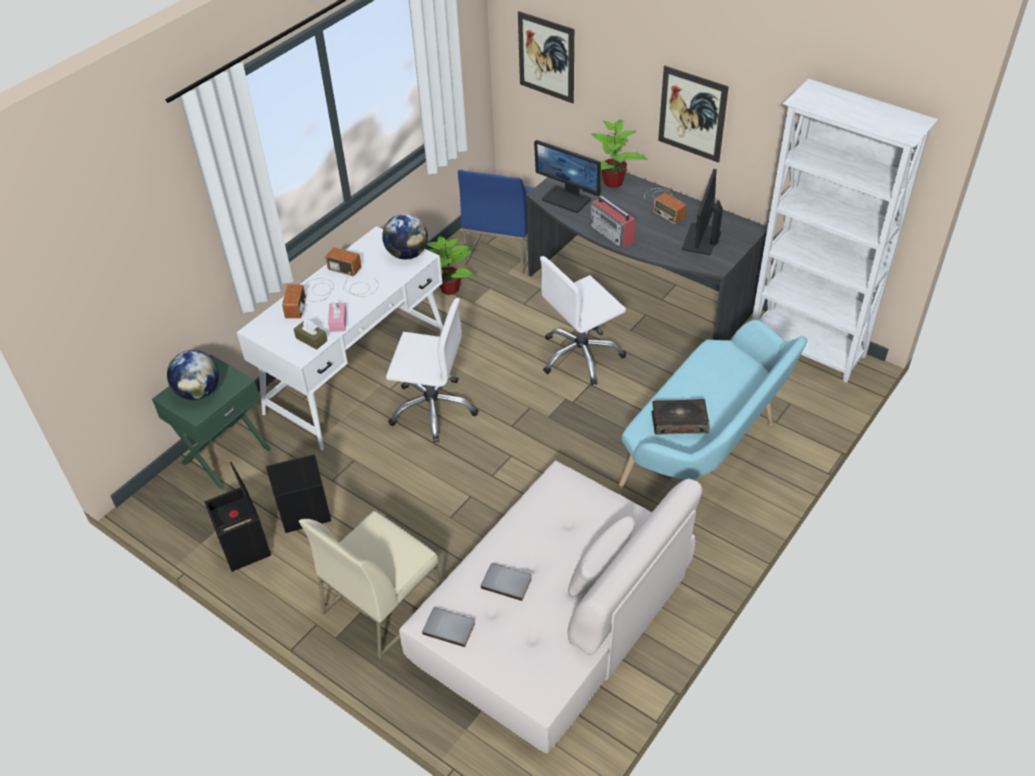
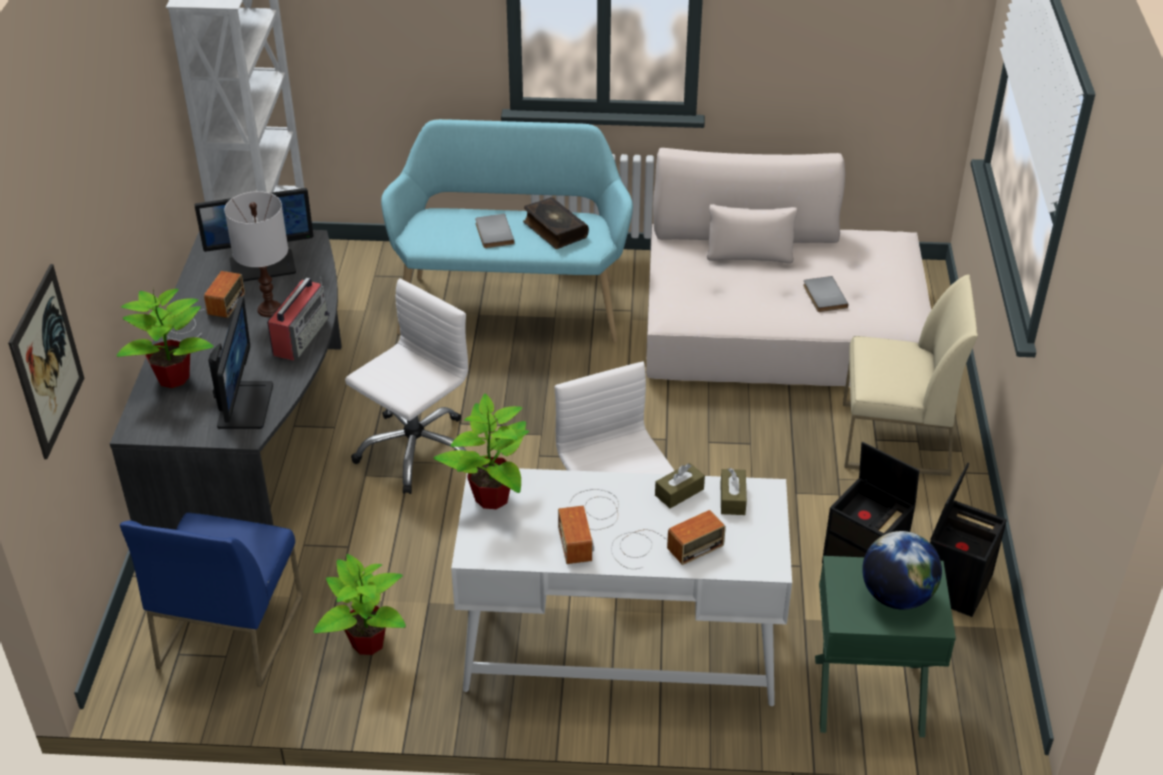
camera: 125 degrees left, 5 degrees down
pink tissue box [328,302,347,332] -> brown tissue box [655,463,705,508]
globe [382,214,428,259] -> potted plant [433,393,530,509]
grey book [422,607,475,647] -> grey book moved to [475,214,515,248]
blue chair [458,170,534,274] -> blue chair turned 120 degrees clockwise [120,513,303,687]
white office chair [540,256,626,385] -> white office chair turned 75 degrees counterclockwise [345,278,468,494]
picture [658,66,729,163] -> none
none -> white table lamp [224,191,288,317]

